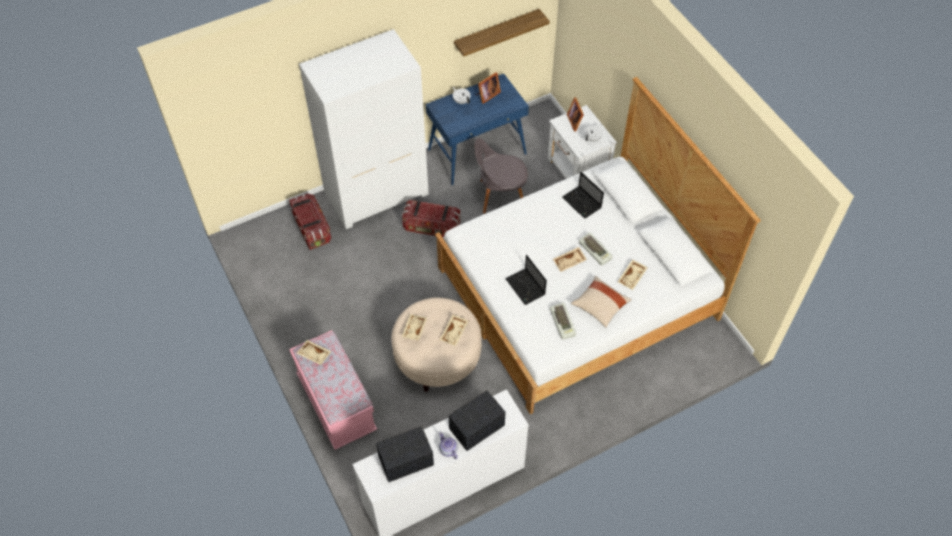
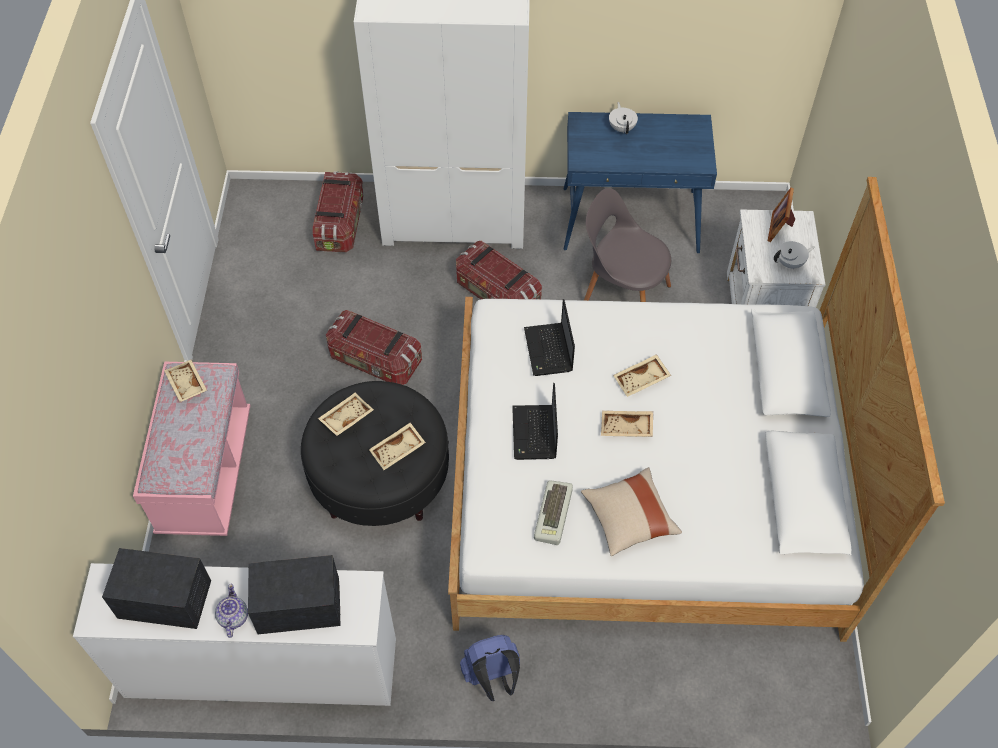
camera: 30 degrees right, 0 degrees up
beige ottoman [391,298,482,392] -> black ottoman [301,381,449,526]
shelf [454,9,550,57] -> none
picture frame [475,72,501,104] -> none
laptop [562,172,604,219] -> laptop moved to [524,299,575,376]
keyboard [579,233,612,265] -> none
beige tray [618,260,648,290] -> beige tray moved to [613,354,671,397]
none -> storage box [326,310,422,385]
none -> blue backpack [460,635,520,701]

